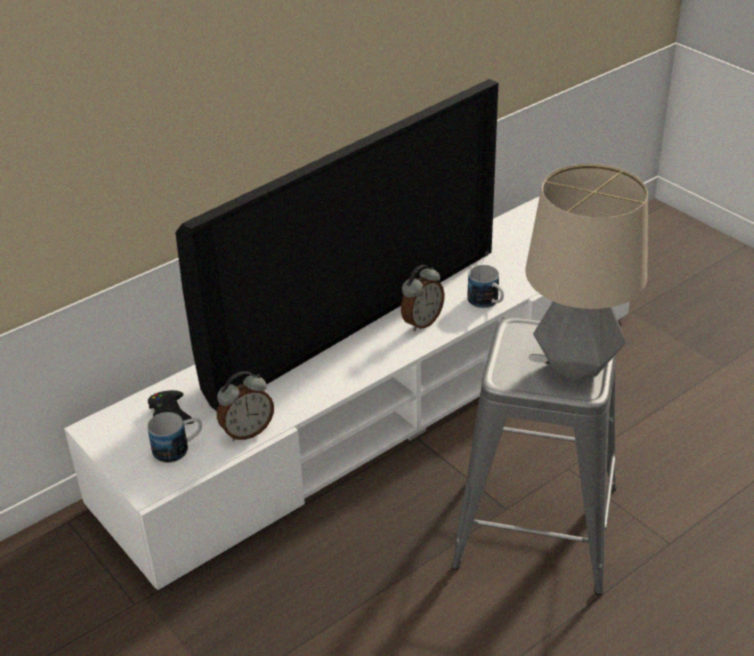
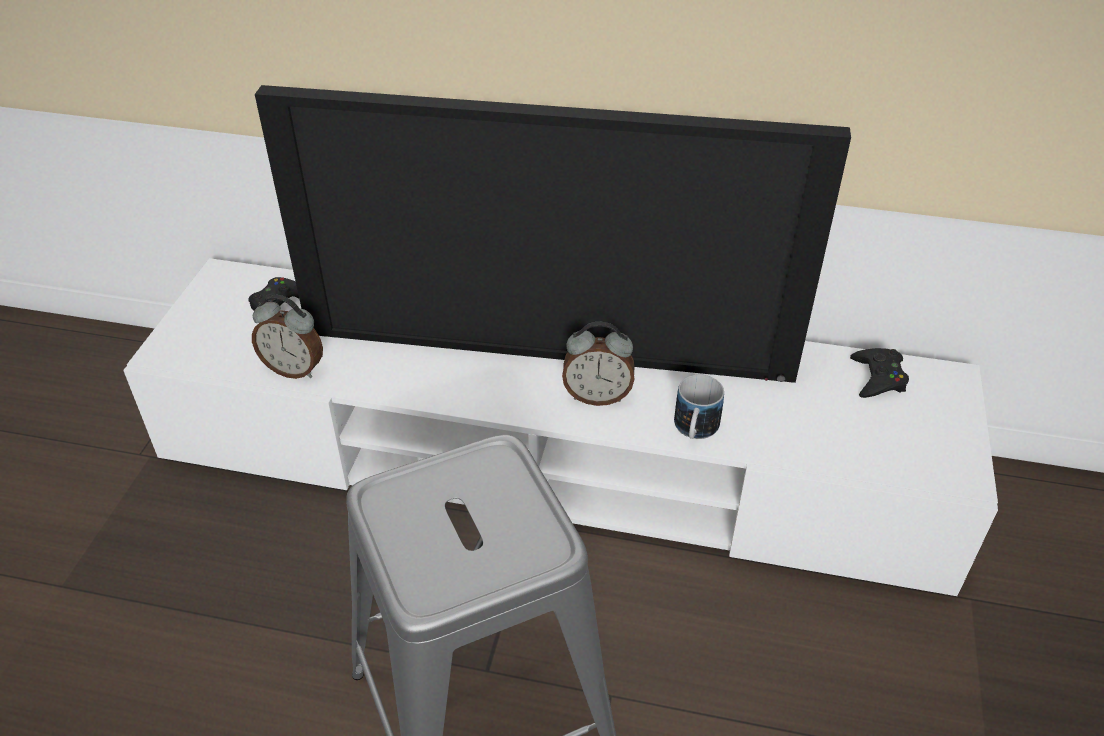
camera: 50 degrees right, 5 degrees up
mug [148,412,202,463] -> none
table lamp [525,163,648,381] -> none
none -> black game controller [850,348,909,398]

